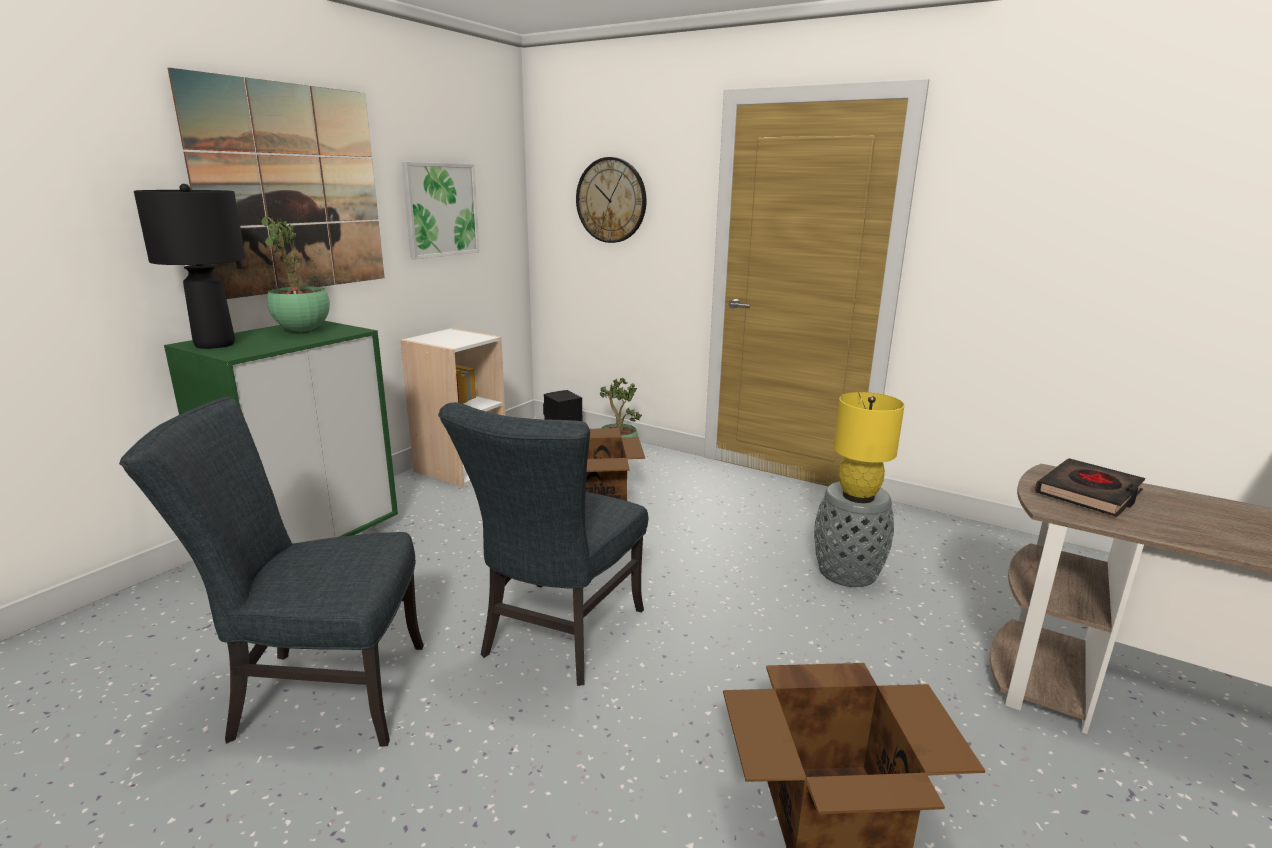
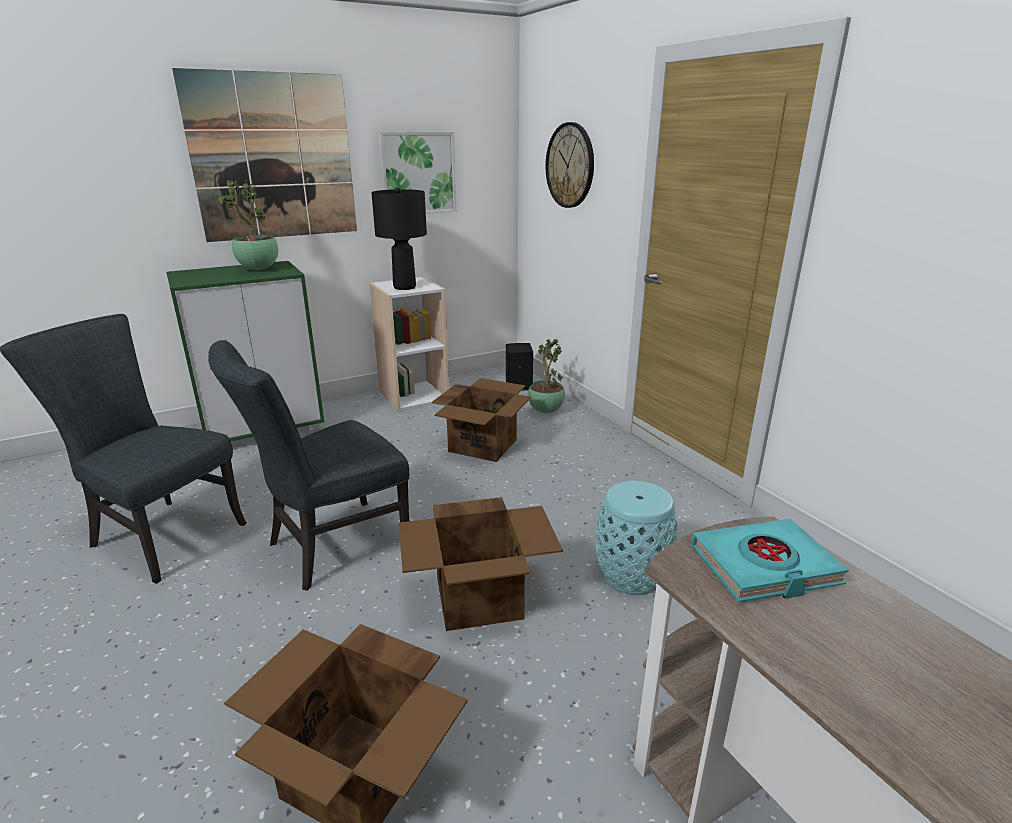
camera: 30 degrees right, 5 degrees up
black table lamp [134,184,246,349] -> black table lamp moved to [371,187,427,290]
grey stool [814,481,894,587] -> turquoise stool [595,481,678,595]
yellow table lamp [833,392,905,503] -> none
black book [1035,458,1145,517] -> turquoise book [691,519,849,603]
none -> cardboard box [398,497,563,631]

